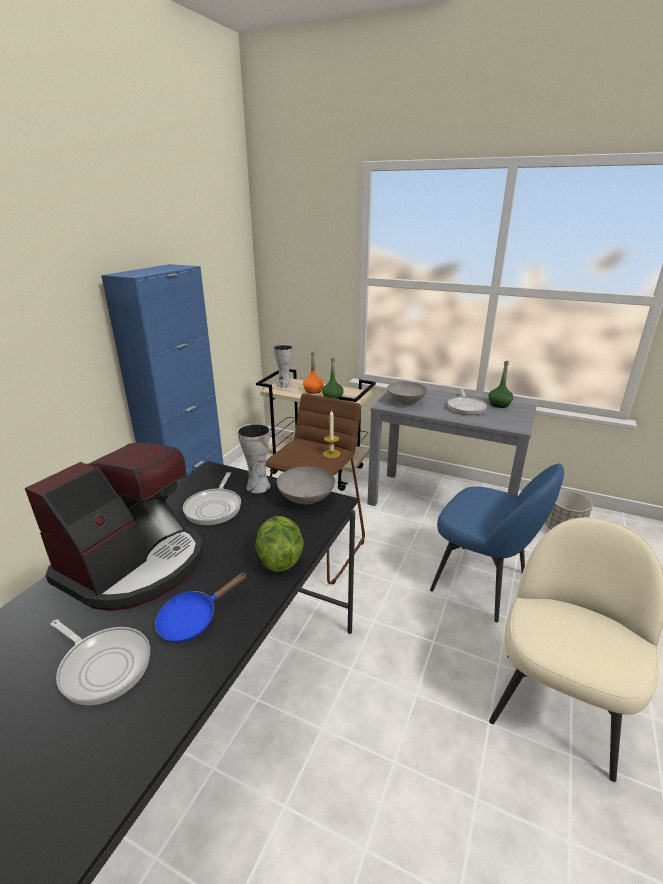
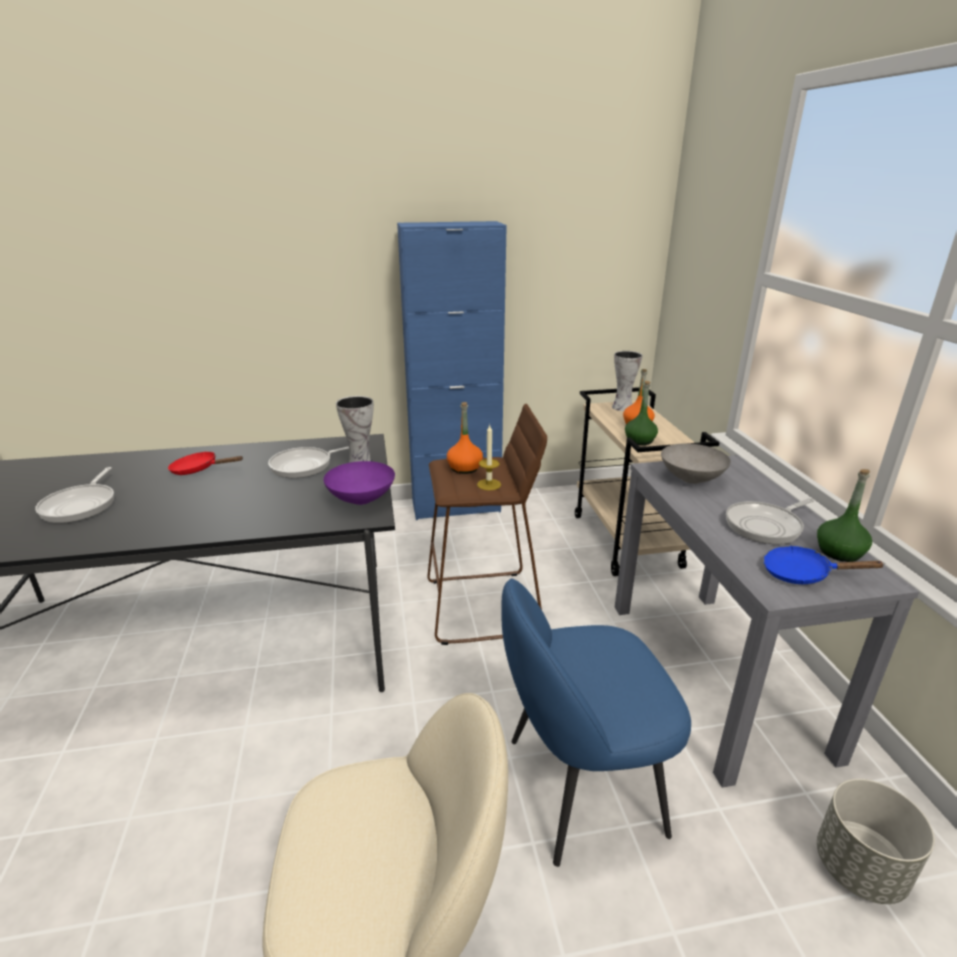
camera: 55 degrees right, 0 degrees up
coffee machine [25,442,204,611] -> red frying pan [168,452,243,475]
blue frying pan [155,572,247,642] -> blue frying pan moved to [763,546,885,584]
lettuce [255,516,304,572] -> none
grey bowl [277,466,335,504] -> purple bowl [323,461,395,505]
blue chair [430,464,564,622] -> blue chair turned 75 degrees clockwise [501,578,691,867]
none -> orange bottle [447,402,483,474]

